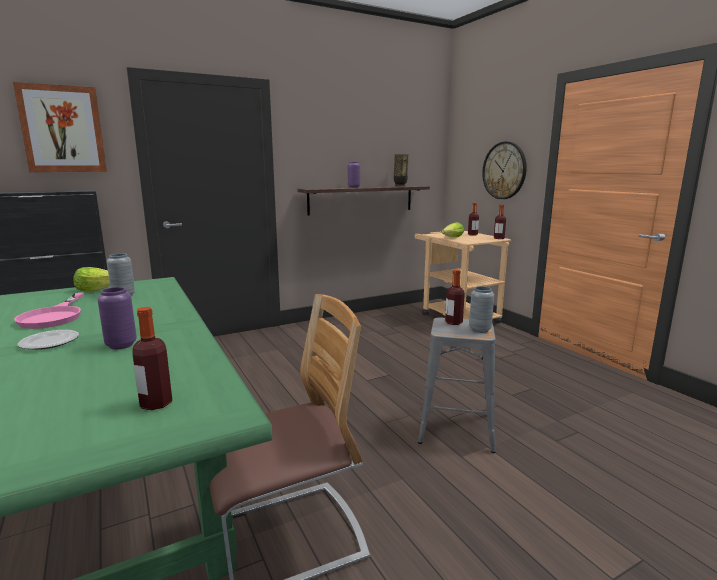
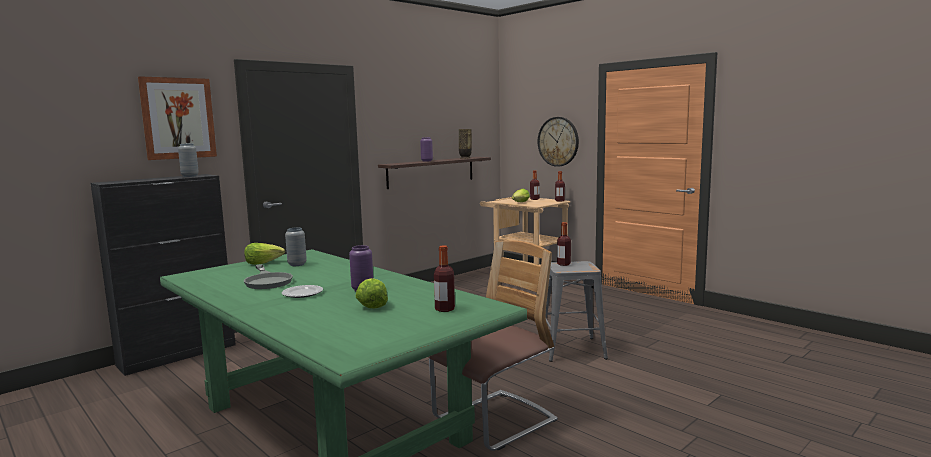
camera: 15 degrees left, 5 degrees down
pink frying pan [14,293,84,329] -> grey frying pan [244,264,293,289]
grey vase [469,286,494,333] -> grey vase moved to [178,143,199,177]
none -> lettuce [356,278,388,309]

